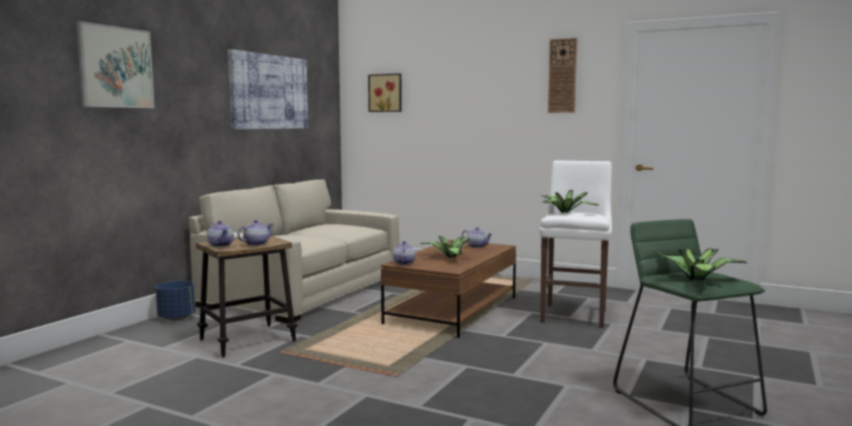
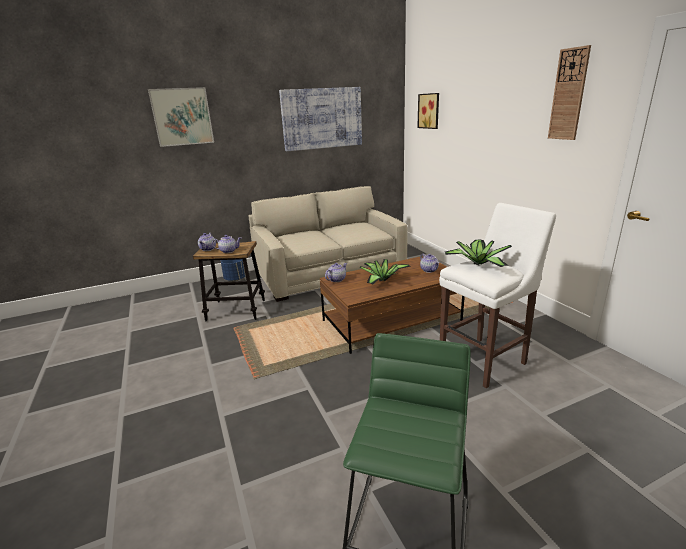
camera: 40 degrees right, 15 degrees up
potted plant [655,249,747,281] -> none

